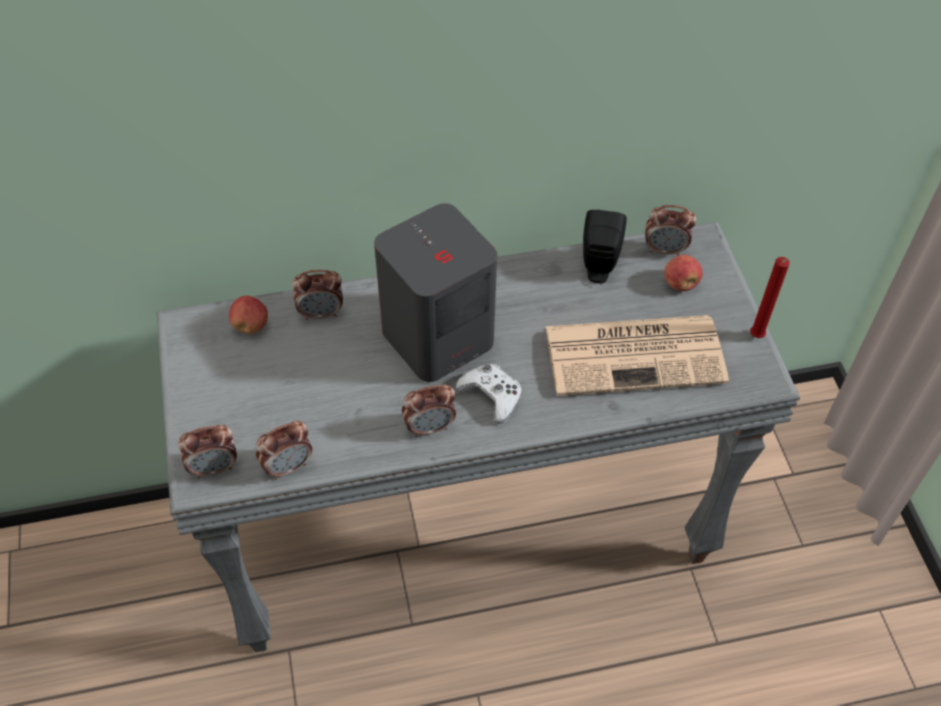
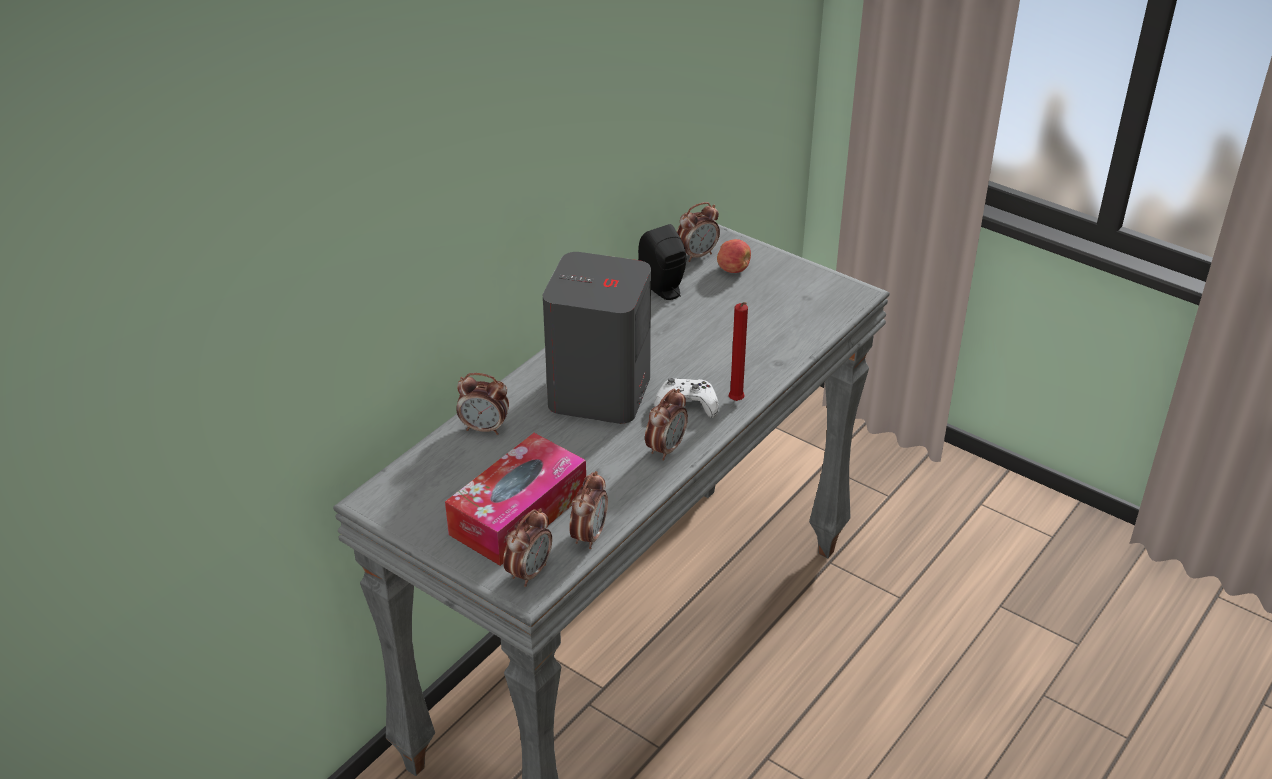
camera: 40 degrees left, 15 degrees down
apple [229,296,268,334] -> none
alarm clock [292,269,343,320] -> alarm clock turned 60 degrees clockwise [456,373,509,435]
newspaper [545,315,729,396] -> none
red candle [750,257,790,338] -> red candle moved to [729,302,748,401]
none -> tissue box [445,433,586,566]

